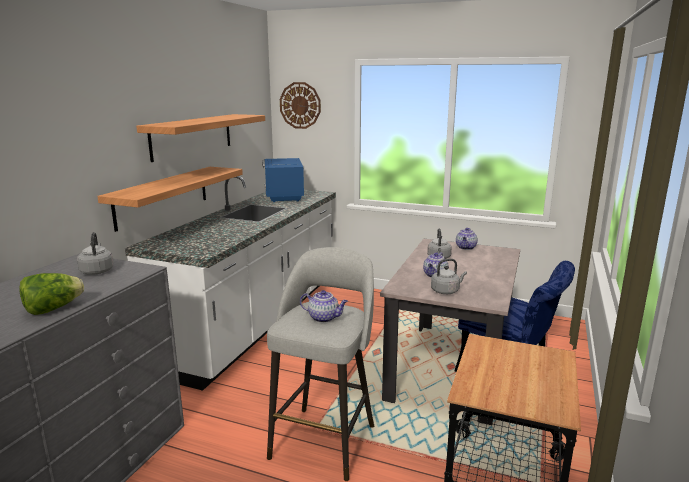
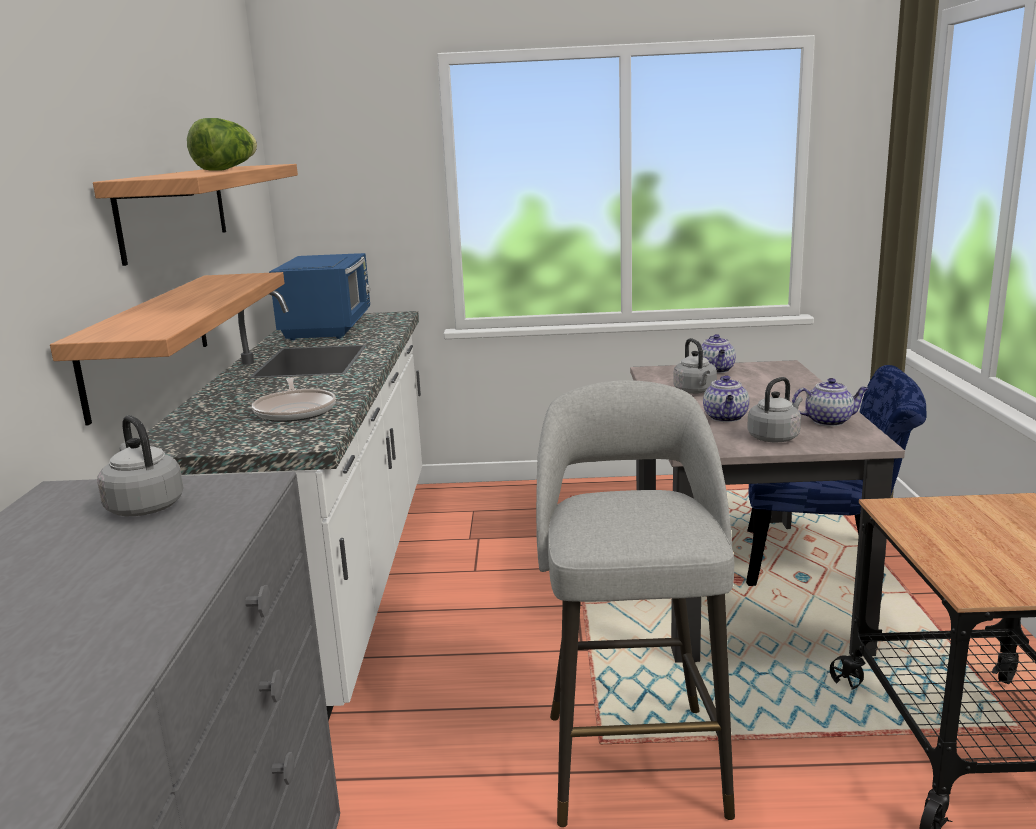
camera: 20 degrees left, 0 degrees up
lettuce [19,273,84,315] -> lettuce moved to [187,118,257,171]
blue microwave [262,158,304,202] -> blue microwave turned 150 degrees counterclockwise [269,253,370,341]
wall clock [280,82,321,129] -> none
teapot [300,290,348,323] -> teapot moved to [792,378,869,426]
none -> frying pan [252,377,336,422]

